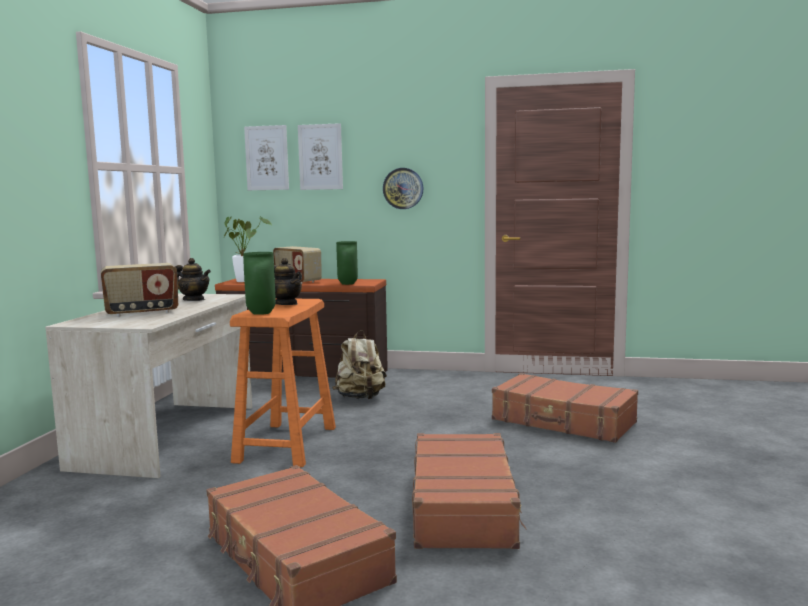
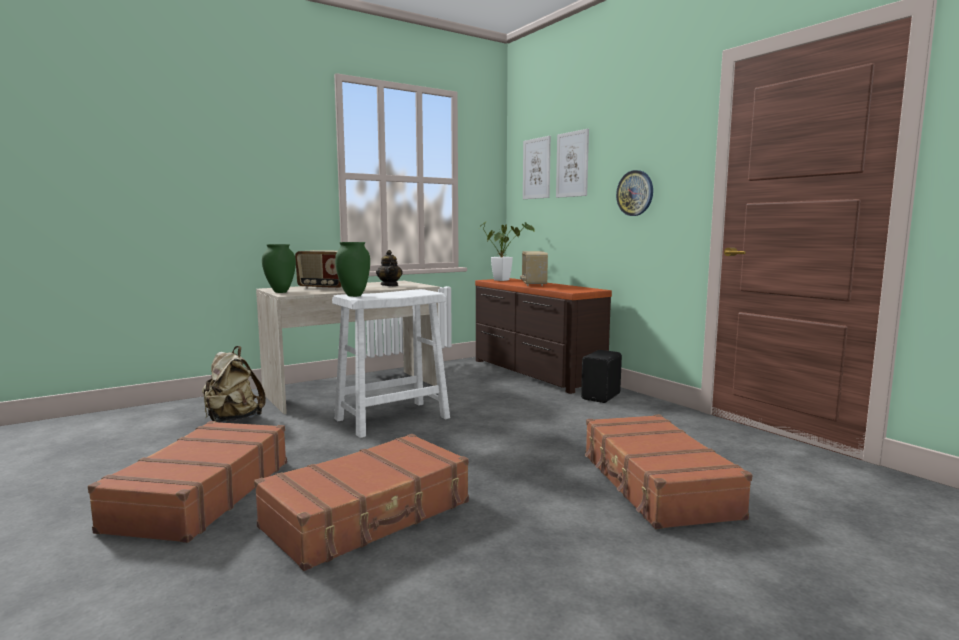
camera: 45 degrees right, 0 degrees up
orange stool [230,298,336,467] -> white stool [332,289,450,438]
teapot [274,258,302,305] -> none
beige backpack [332,330,387,399] -> beige backpack moved to [202,346,266,423]
green vase [336,241,358,285] -> green vase moved to [262,244,296,293]
none -> black speaker [581,350,622,403]

